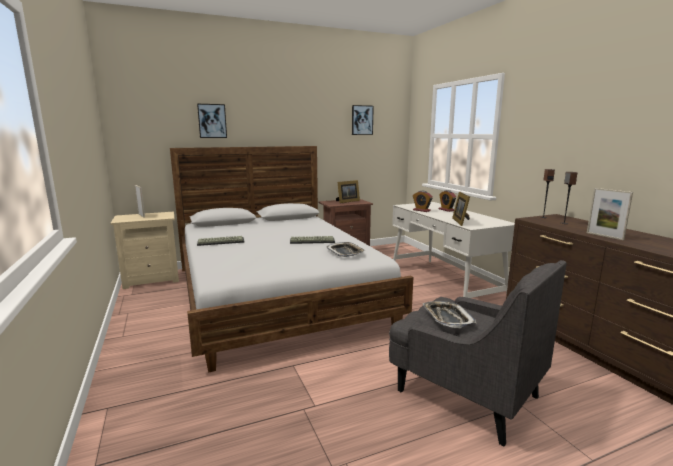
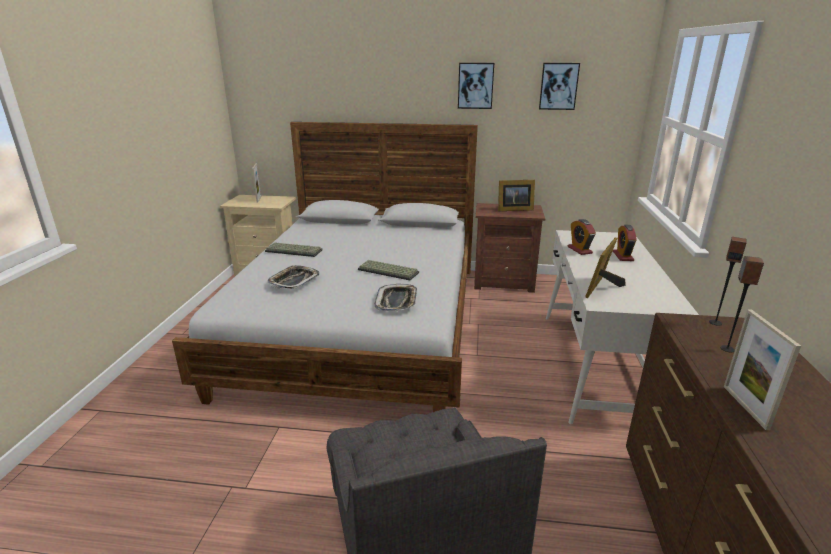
camera: 30 degrees right, 10 degrees up
picture [197,104,227,138] -> picture moved to [458,63,494,109]
tray [423,301,476,328] -> tray moved to [268,265,319,289]

